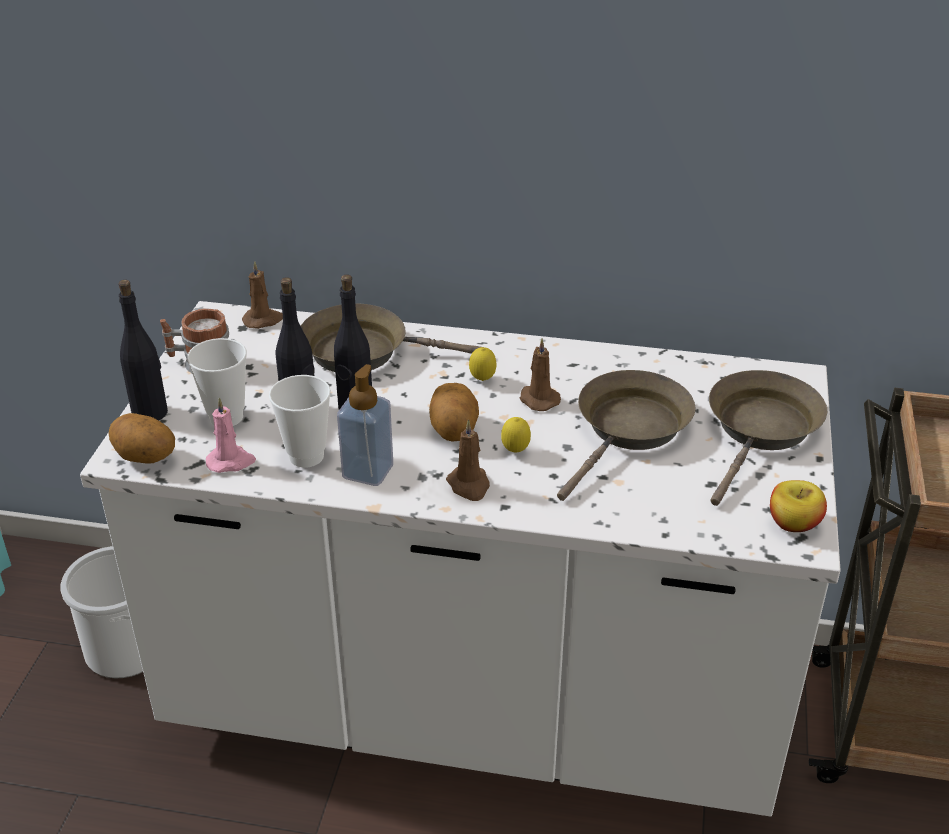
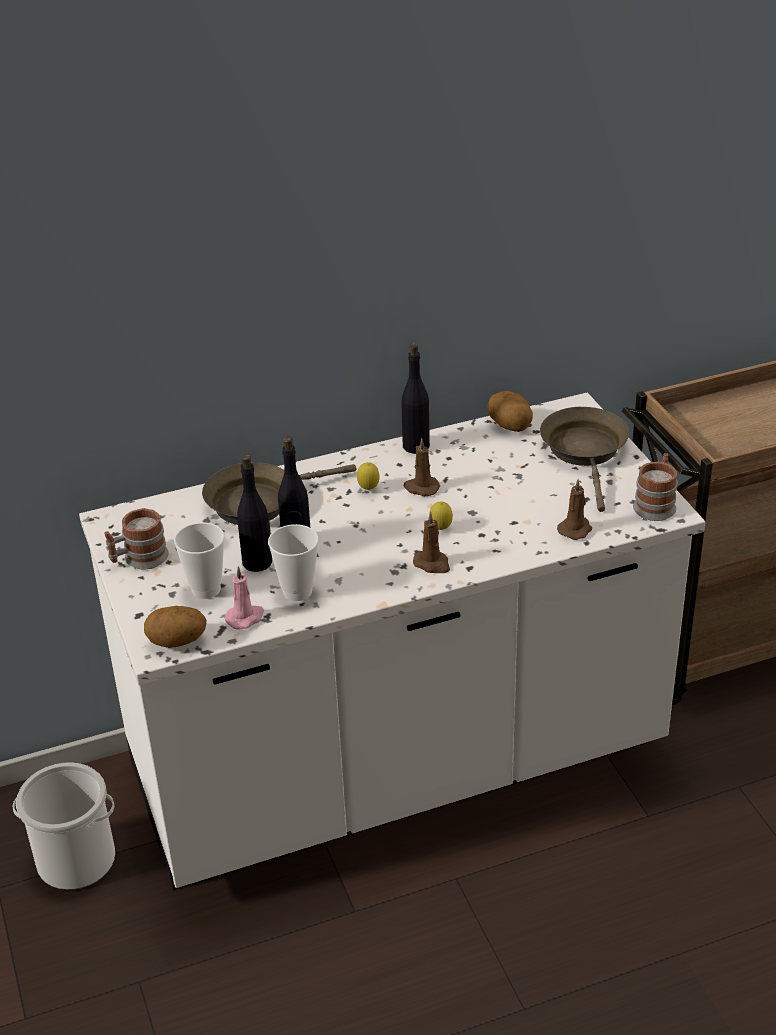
camera: 30 degrees left, 0 degrees up
black bottle [118,280,168,420] -> black bottle moved to [402,343,430,454]
brown candle [242,261,283,329] -> brown candle moved to [557,479,592,540]
soap dispenser [337,364,393,486] -> none
potato [429,383,479,442] -> potato moved to [487,391,533,432]
brown frying pan [557,370,695,501] -> none
apple [770,480,827,532] -> mug [633,453,678,521]

